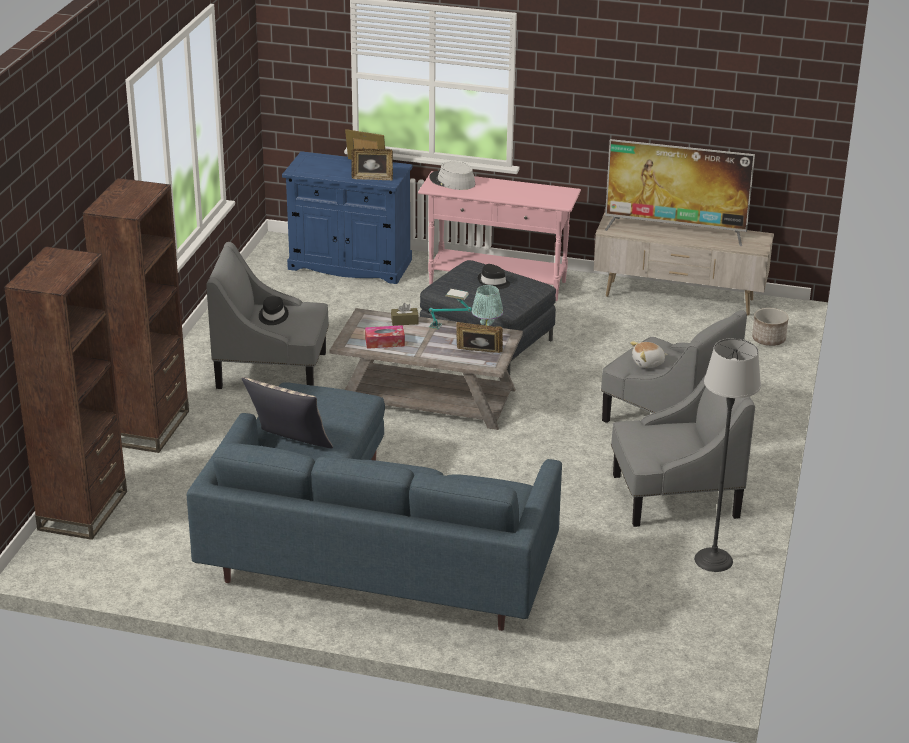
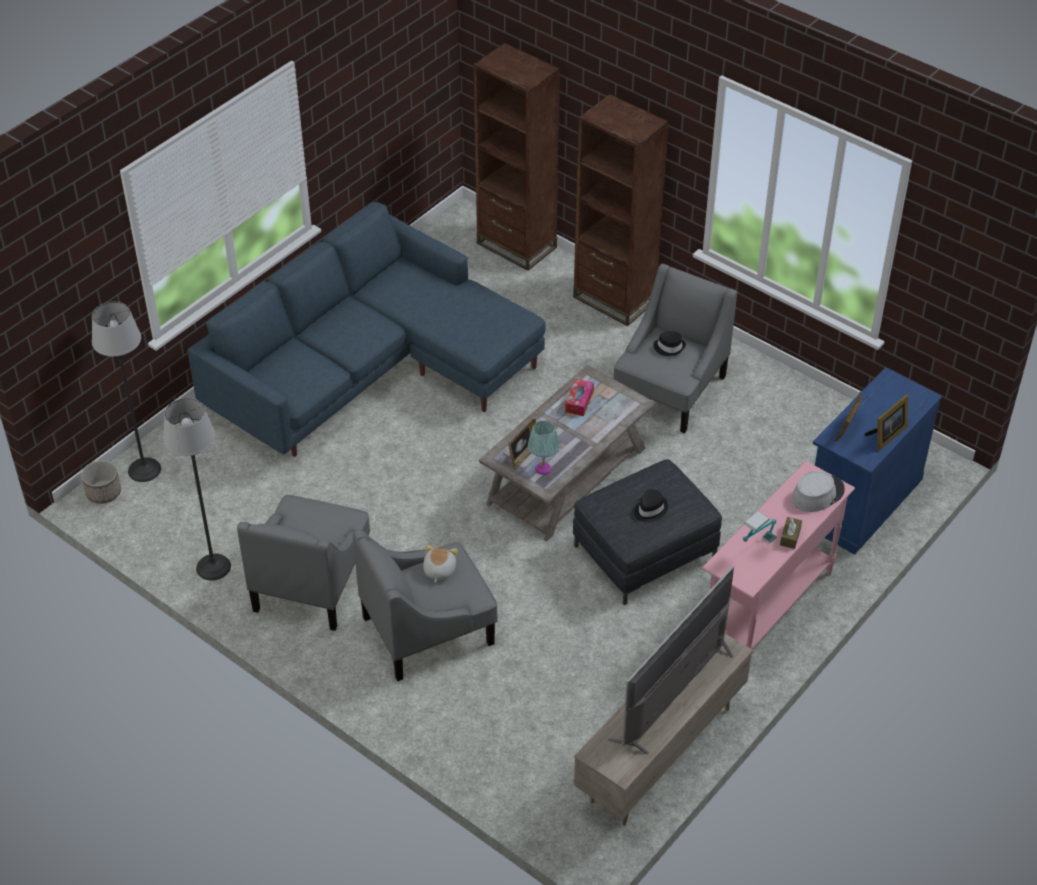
camera: 115 degrees right, 15 degrees up
pillow [242,377,333,448] -> none
brown tissue box [391,303,419,326] -> brown tissue box moved to [780,517,802,549]
table lamp [429,289,472,330] -> table lamp moved to [743,511,777,543]
planter [752,308,789,346] -> planter moved to [81,460,121,504]
none -> floor lamp [92,302,161,482]

